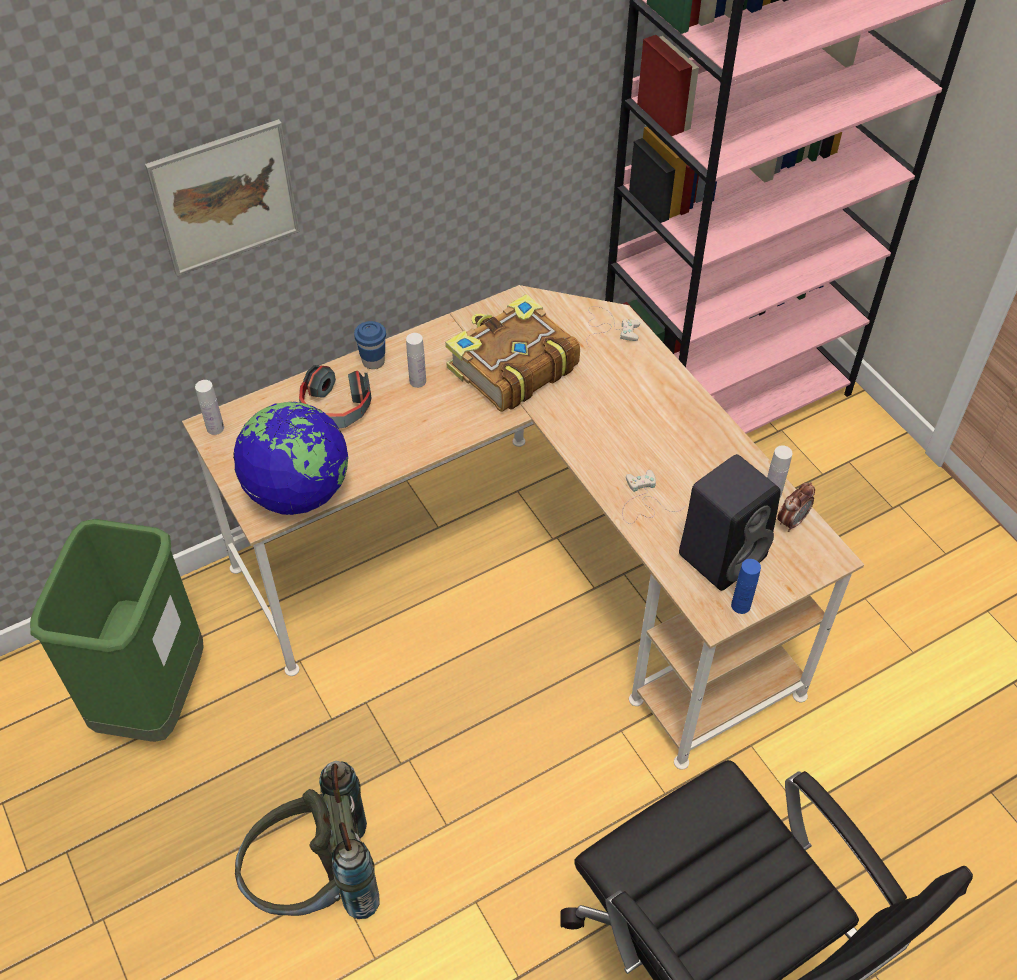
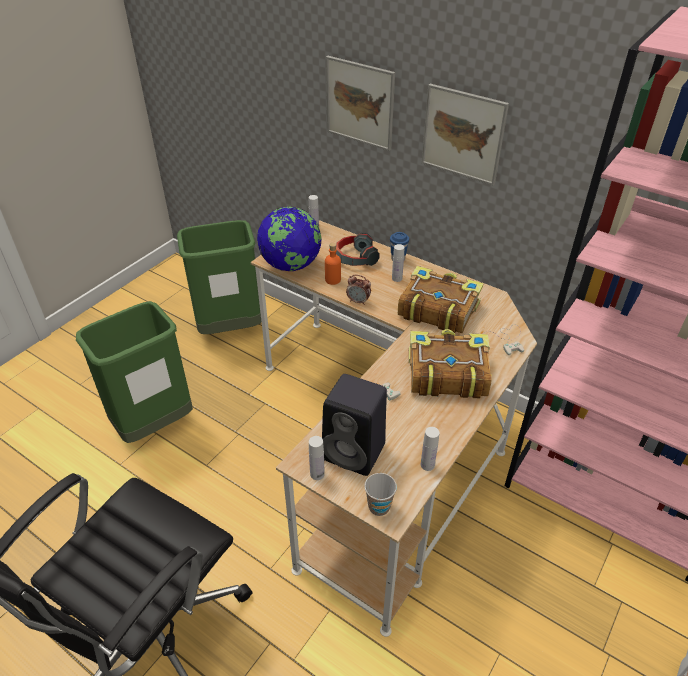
camera: 65 degrees right, 10 degrees down
grey backpack [235,761,379,919] -> green trash can [76,301,193,443]
blue bottle [731,559,761,614] -> white bottle [309,436,325,480]
alarm clock [777,482,815,532] -> alarm clock moved to [346,275,371,305]
none -> orange bottle [325,243,341,285]
none -> cup [365,473,397,516]
none -> book [409,329,492,398]
none -> picture [421,84,509,185]

